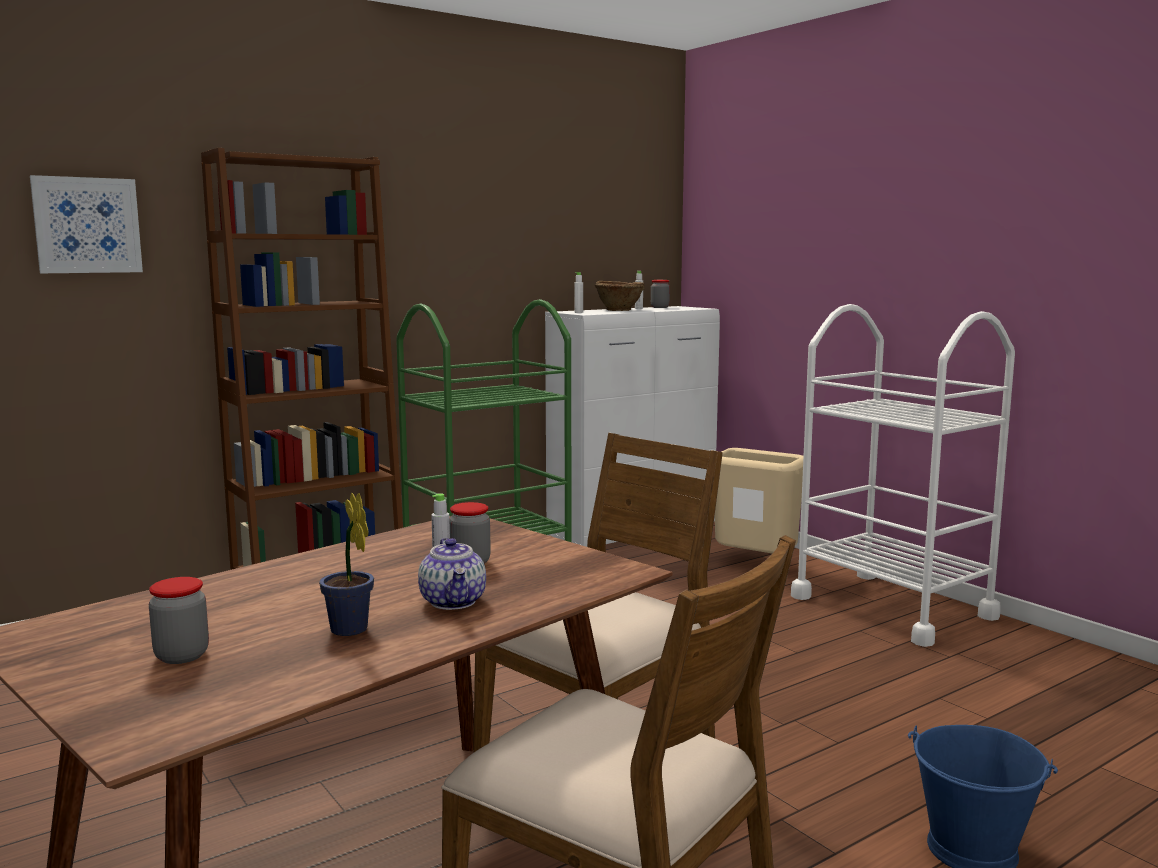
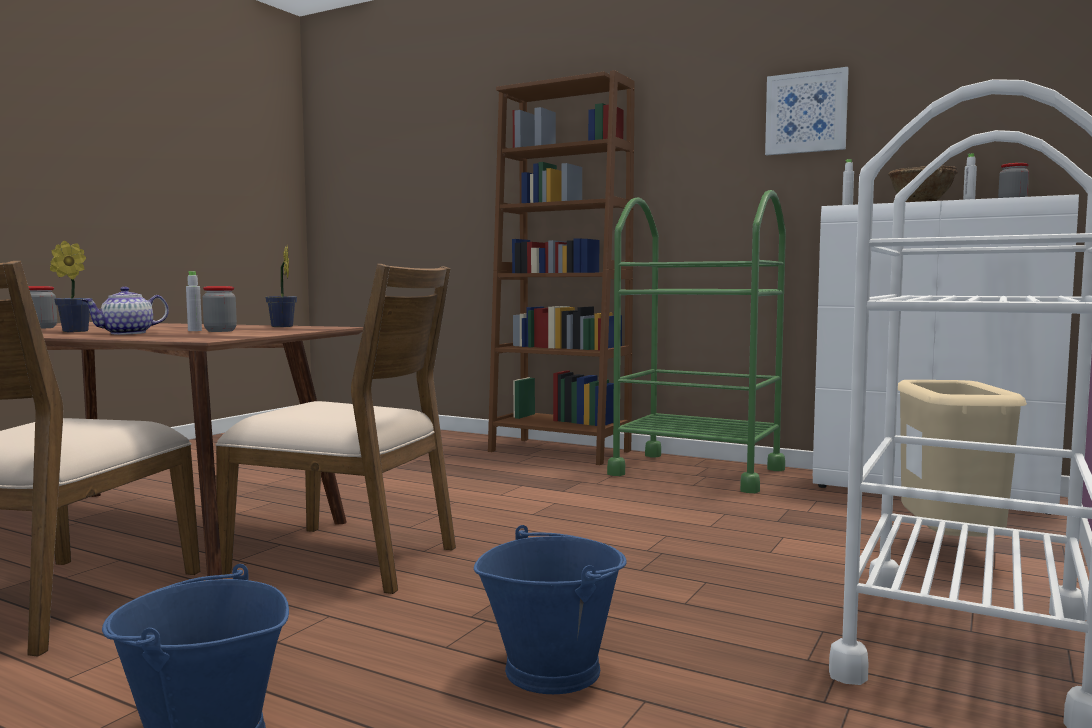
camera: 65 degrees right, 5 degrees down
picture [30,175,143,273] -> picture moved to [765,67,849,155]
none -> potted plant [265,246,297,327]
none -> blue bucket [474,525,627,694]

